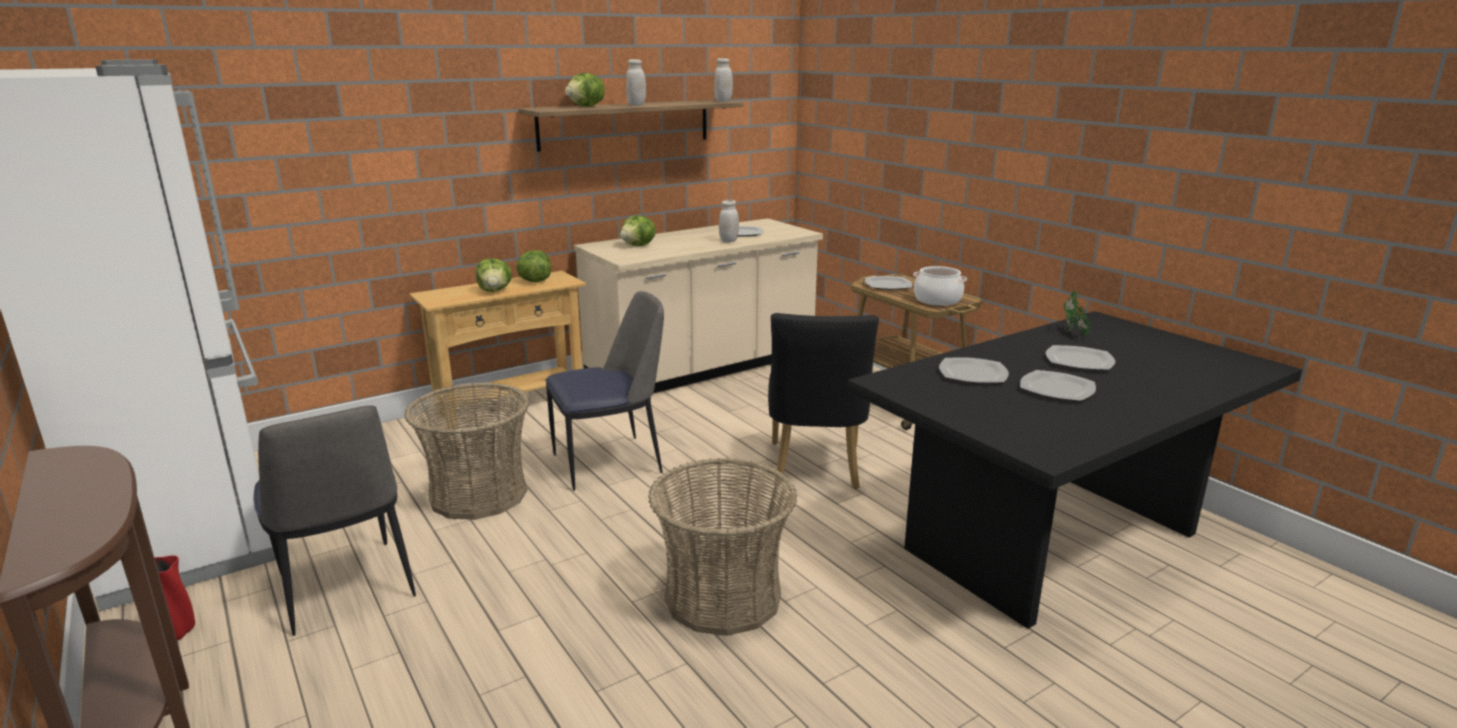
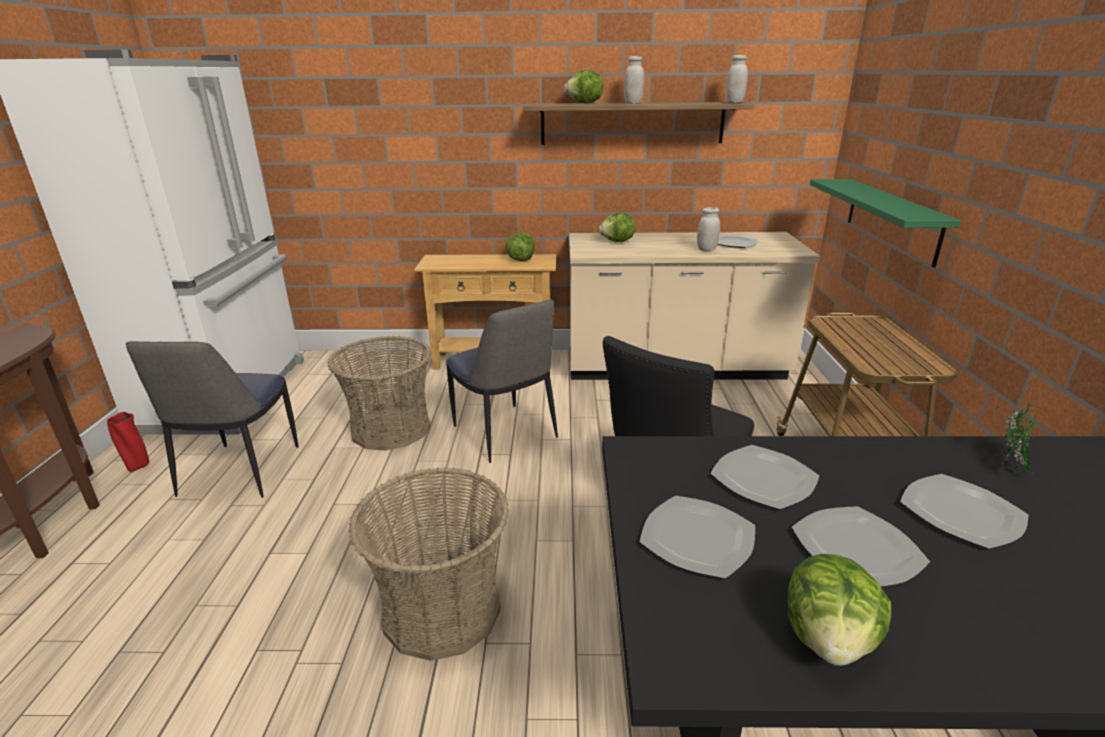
camera: 35 degrees right, 5 degrees up
lettuce [476,258,512,292] -> lettuce moved to [788,554,892,666]
chair [545,291,664,491] -> chair turned 45 degrees clockwise [446,300,558,463]
plate [865,276,912,290] -> plate moved to [640,496,755,579]
cooking pot [913,266,967,306] -> none
none -> green shelf [810,179,961,268]

